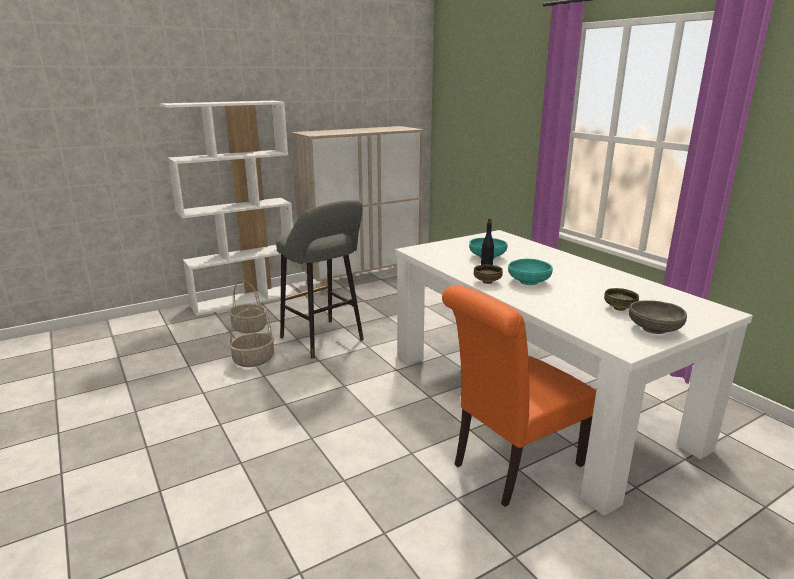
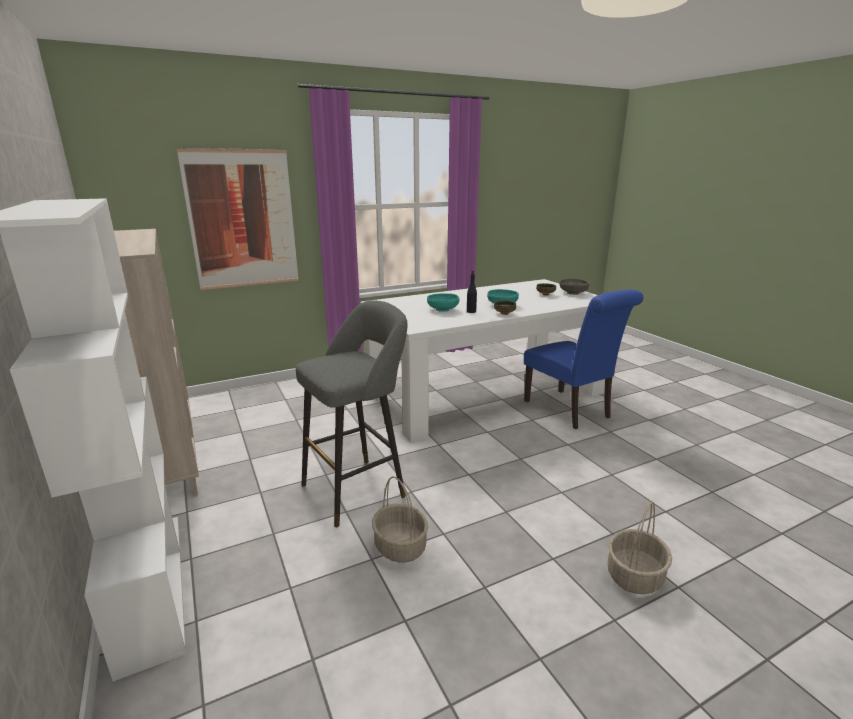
camera: 85 degrees left, 0 degrees up
basket [229,280,267,333] -> basket moved to [608,502,672,594]
orange chair [442,285,596,507] -> blue chair [524,289,644,429]
none -> picture [177,148,299,290]

